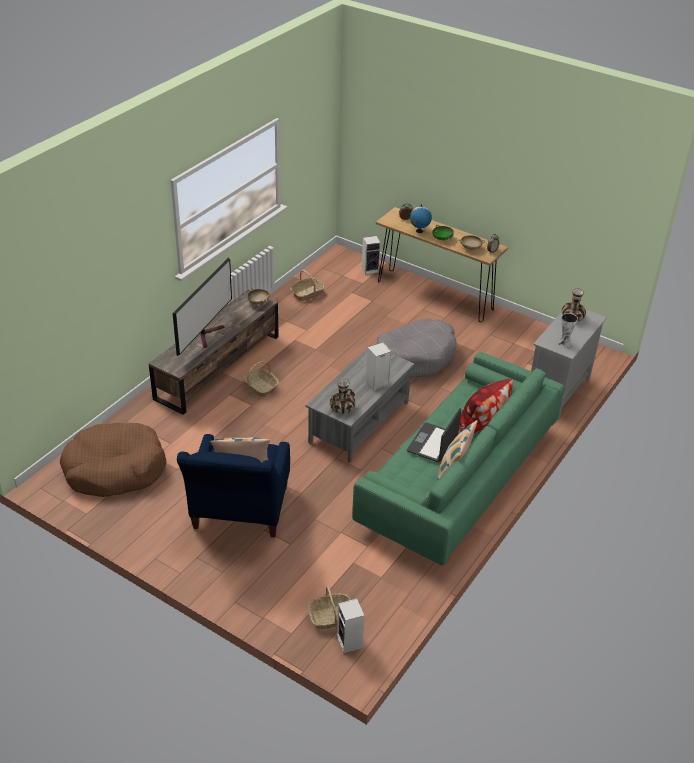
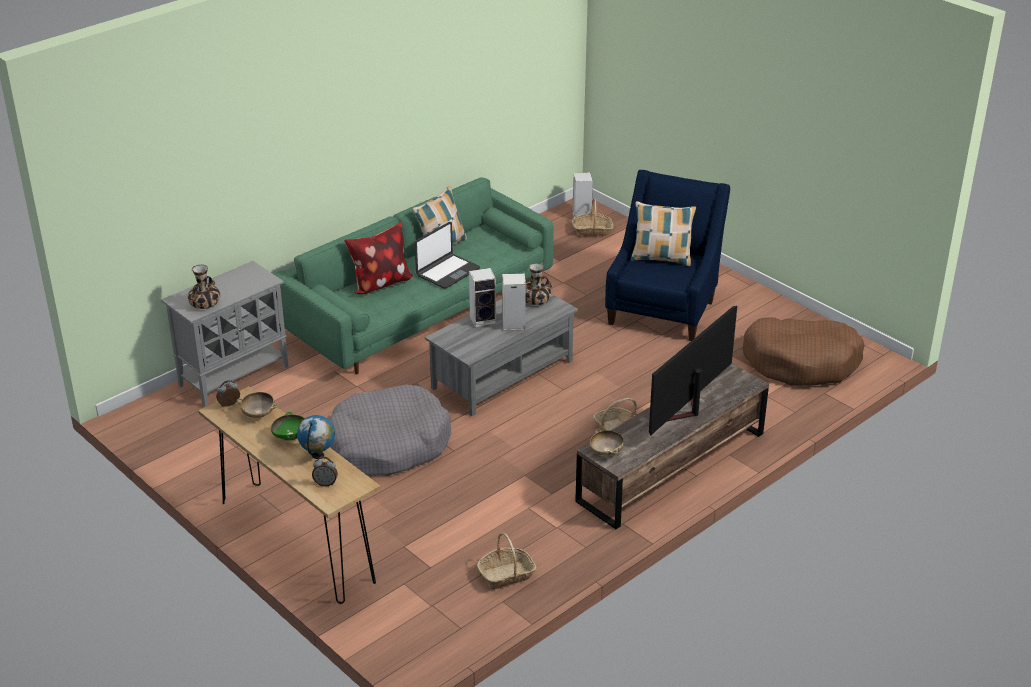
camera: 165 degrees left, 5 degrees down
speaker [362,236,381,274] -> speaker moved to [502,273,526,331]
vase [558,313,578,348] -> none

